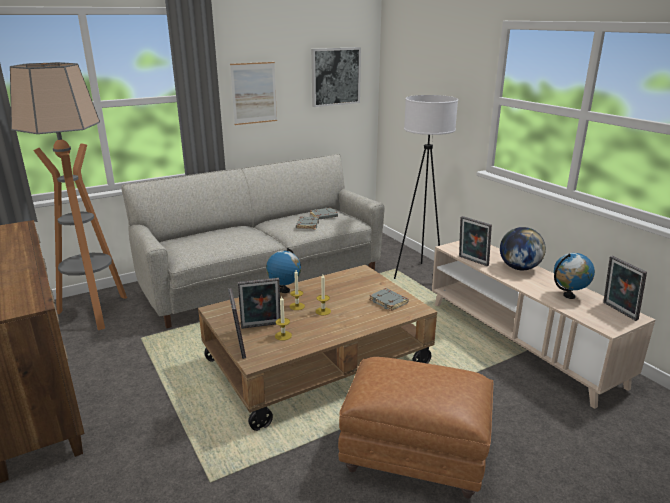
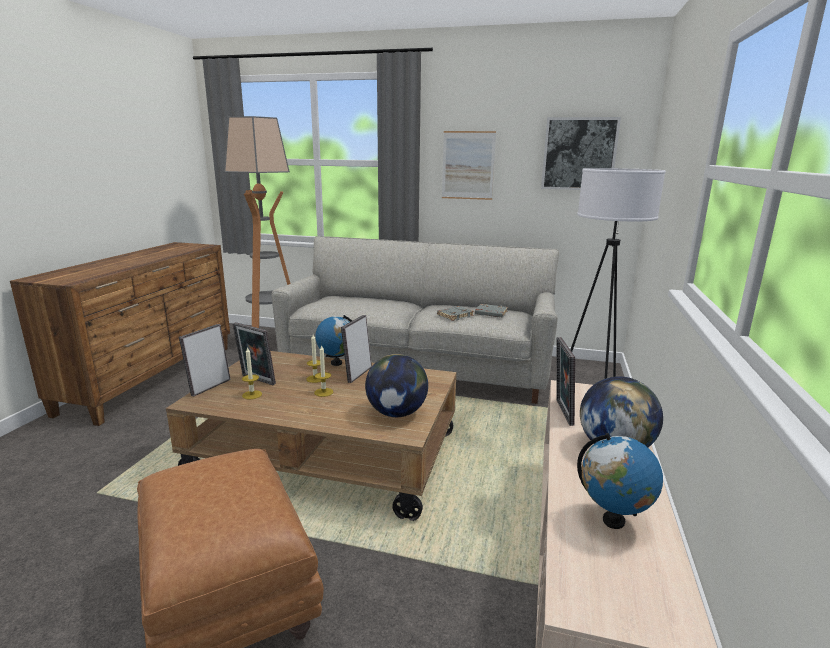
camera: 45 degrees right, 5 degrees down
grey book [369,288,409,311] -> globe [365,354,428,417]
picture frame [603,256,647,321] -> picture frame moved to [341,315,372,383]

